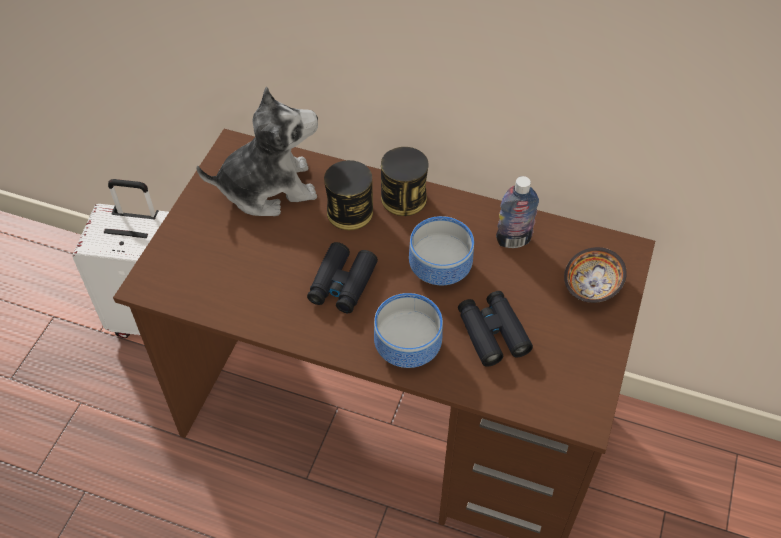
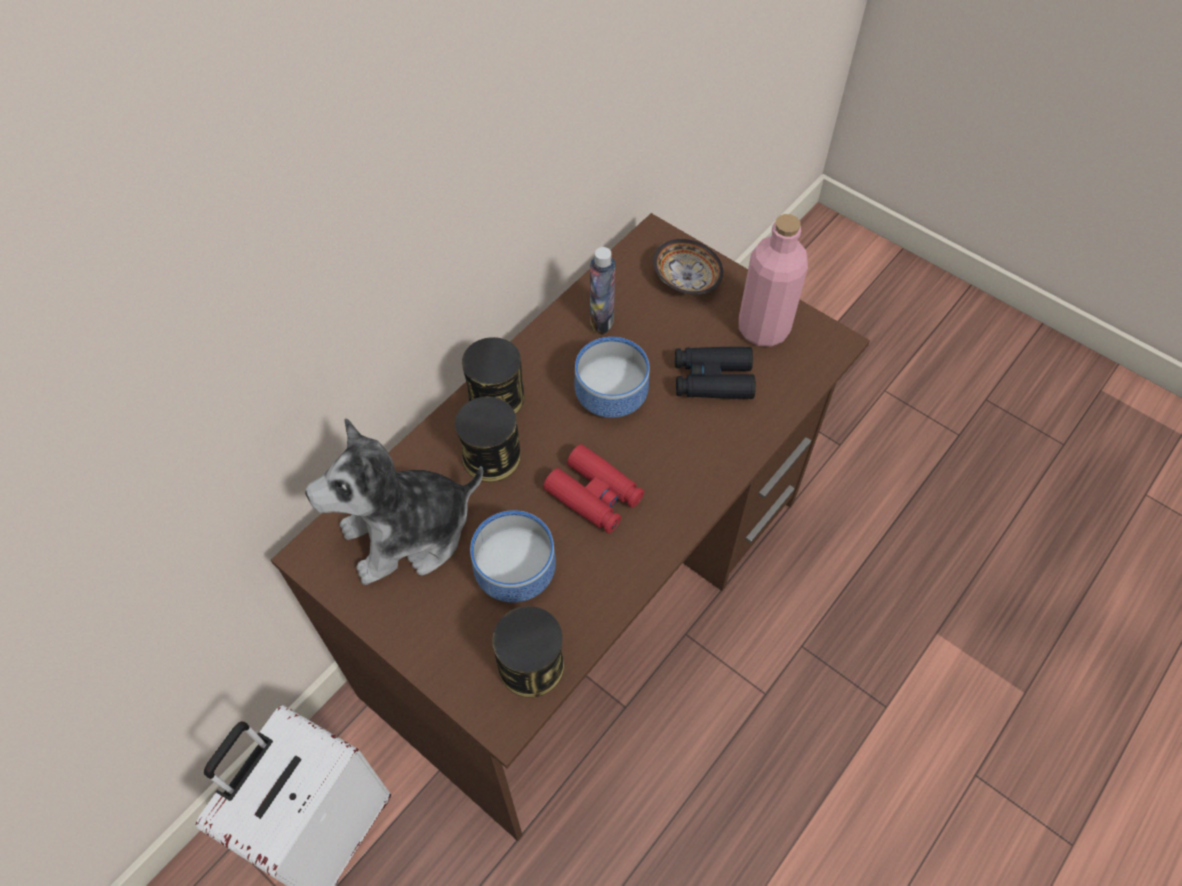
camera: 70 degrees left, 5 degrees up
plush toy [196,87,318,216] -> plush toy turned 120 degrees counterclockwise [306,418,483,585]
black binoculars [307,242,378,313] -> red binoculars [543,444,644,533]
bowl [374,293,443,368] -> bowl moved to [470,510,556,603]
none -> can [492,606,564,698]
none -> pink bottle [739,214,808,347]

